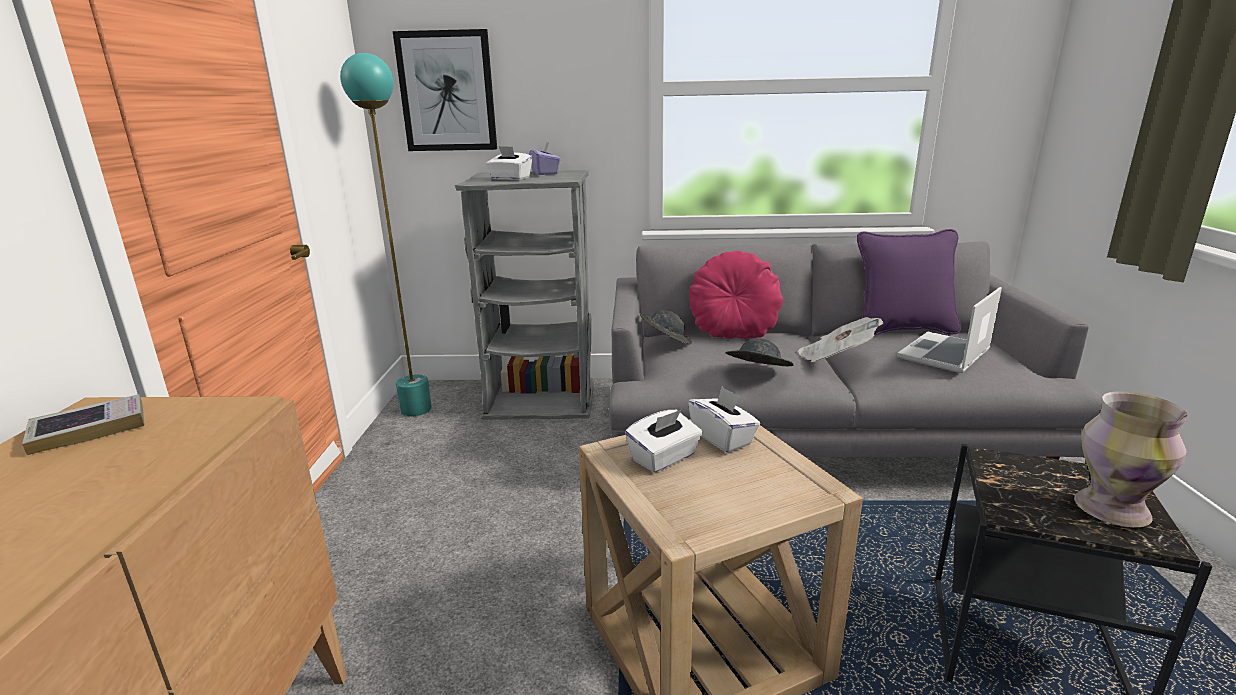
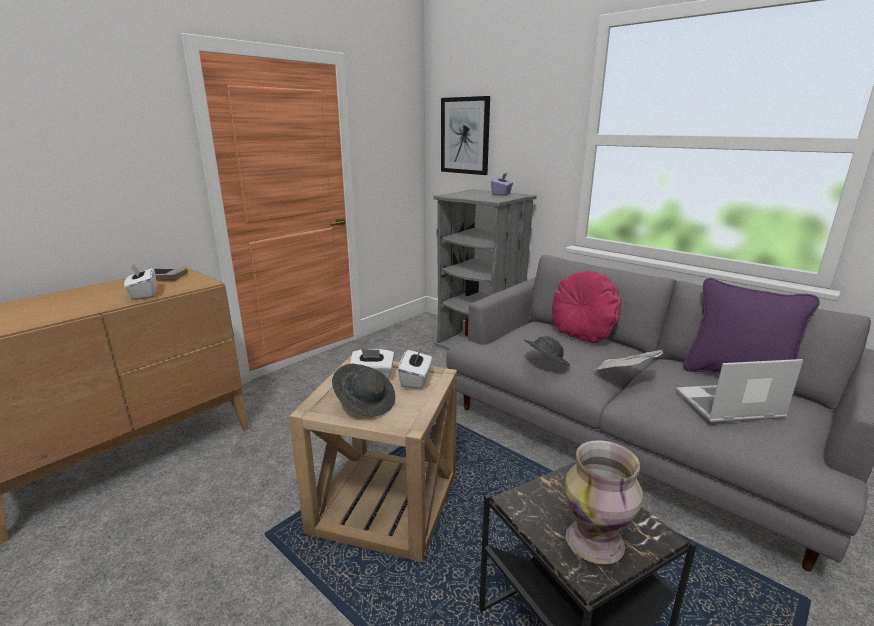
camera: 40 degrees right, 0 degrees up
turquoise floor lamp [340,53,432,416] -> none
white tissue box [486,146,532,180] -> white tissue box moved to [124,264,156,300]
grey hat [640,310,692,344] -> grey hat moved to [332,364,395,417]

